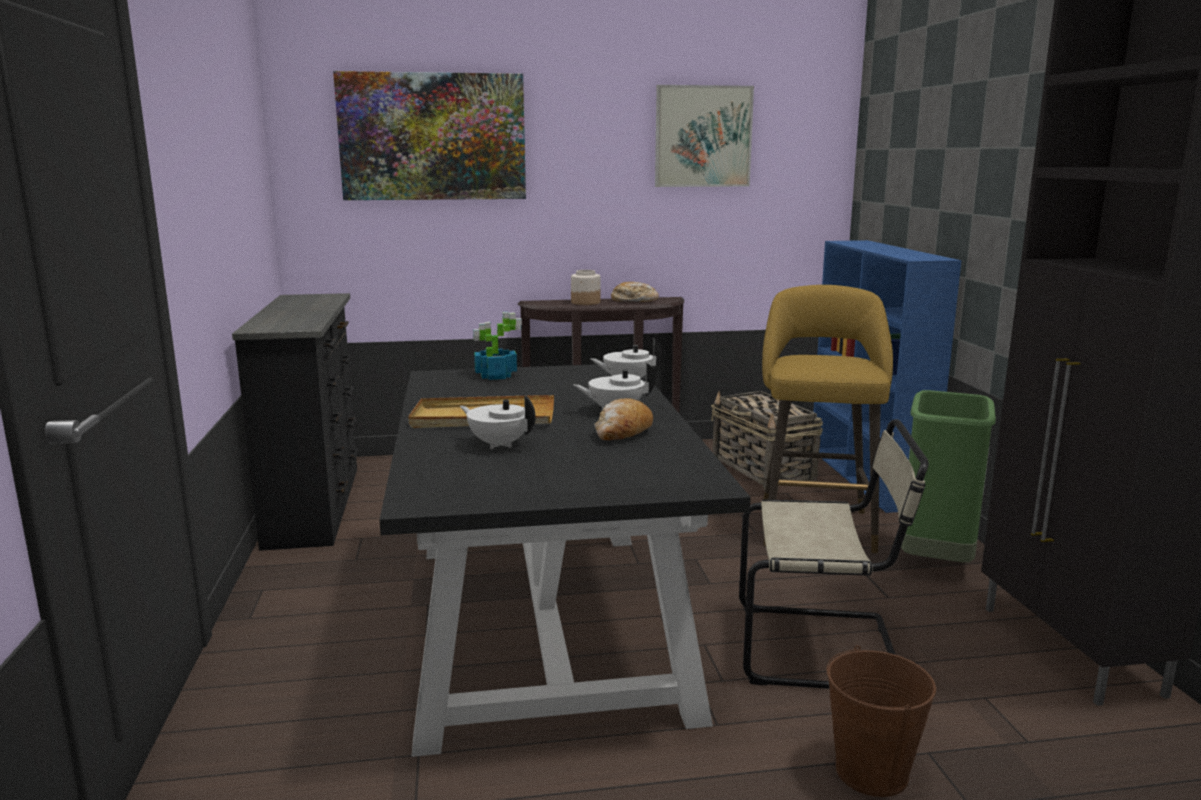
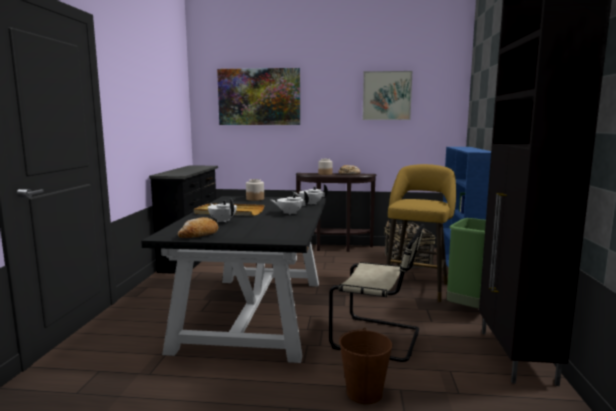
camera: 15 degrees right, 5 degrees down
potted plant [473,312,522,380] -> jar [246,179,264,201]
bread [594,398,653,440] -> bread moved to [178,217,218,238]

